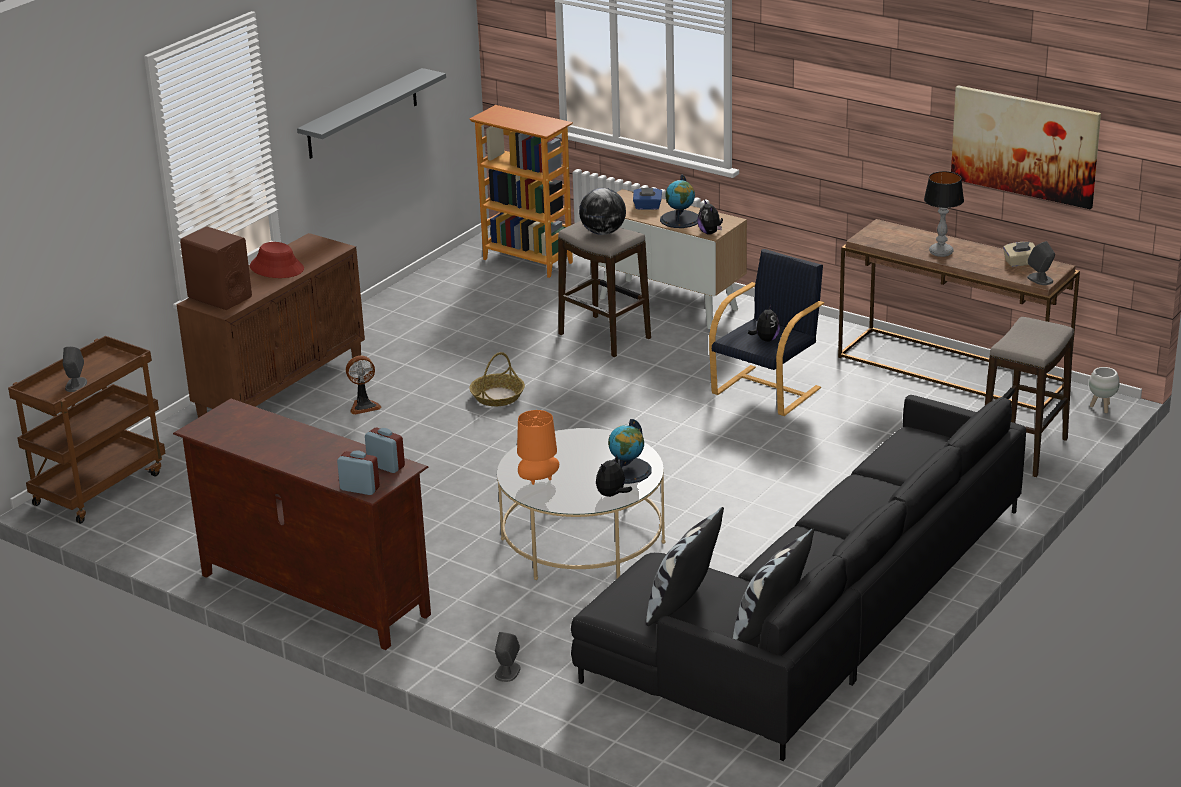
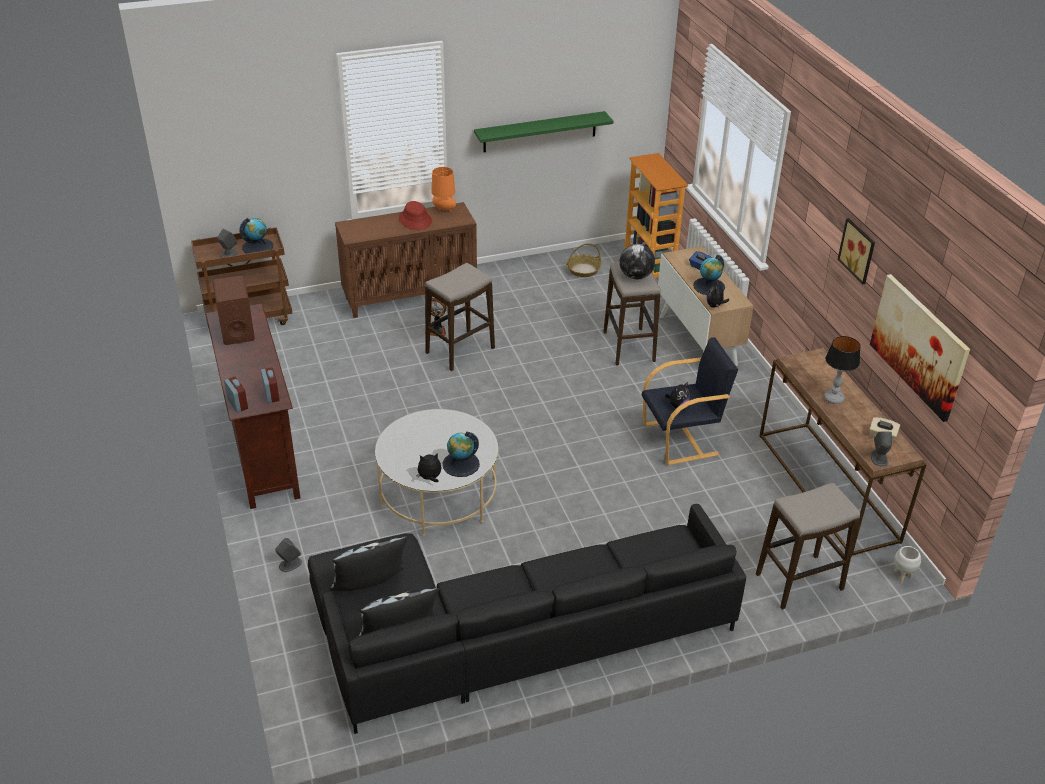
camera: 35 degrees right, 10 degrees up
brown speaker [180,226,252,310] -> brown speaker moved to [213,275,255,345]
grey shelf [297,68,446,159] -> green shelf [474,111,613,152]
basket [470,352,525,406] -> basket moved to [566,243,602,277]
orange table lamp [517,410,559,485] -> orange table lamp moved to [431,167,456,212]
none -> globe [239,218,273,253]
none -> stool [425,263,495,371]
none -> picture [837,218,875,285]

